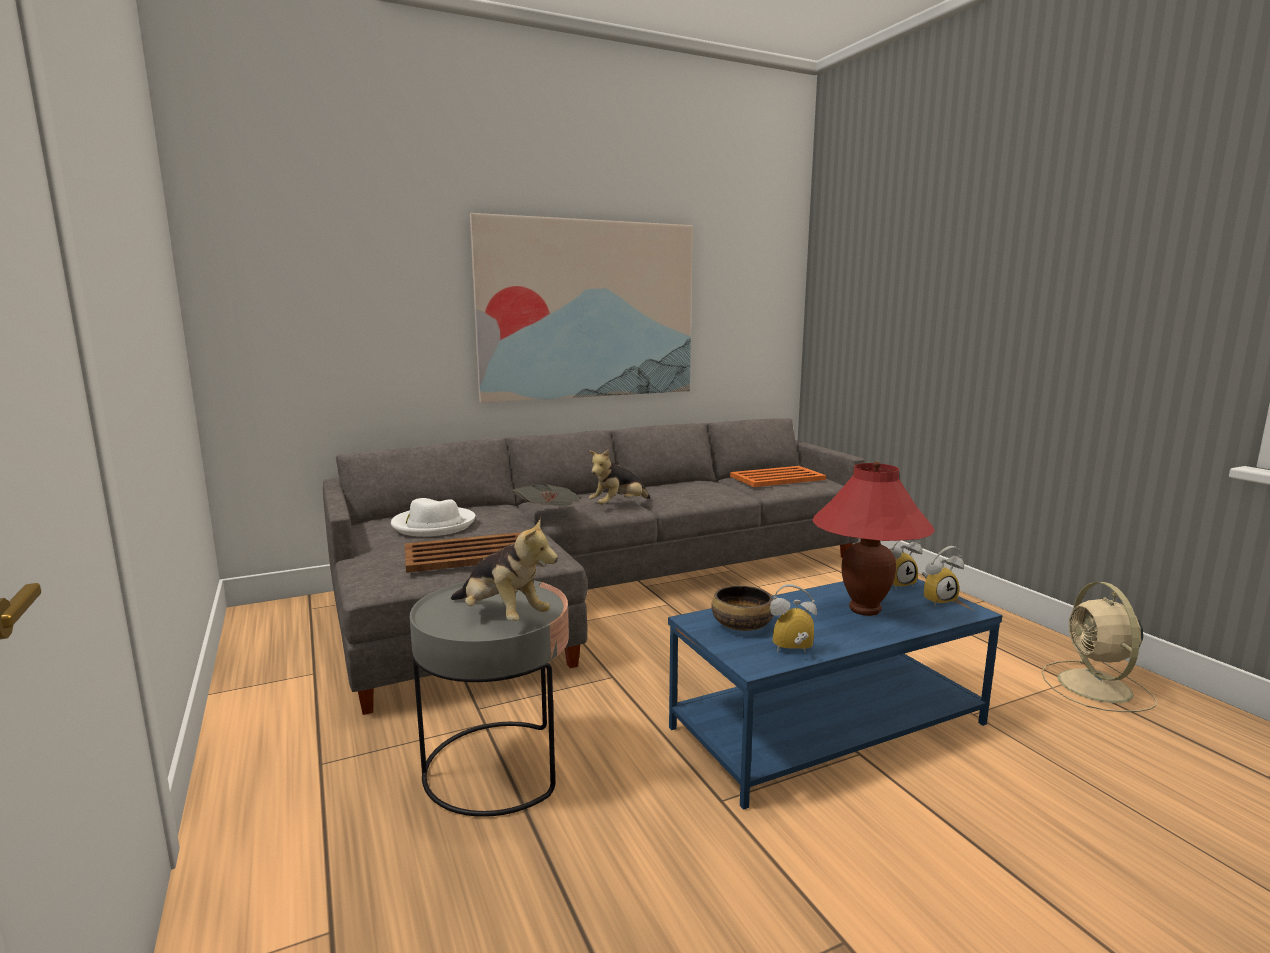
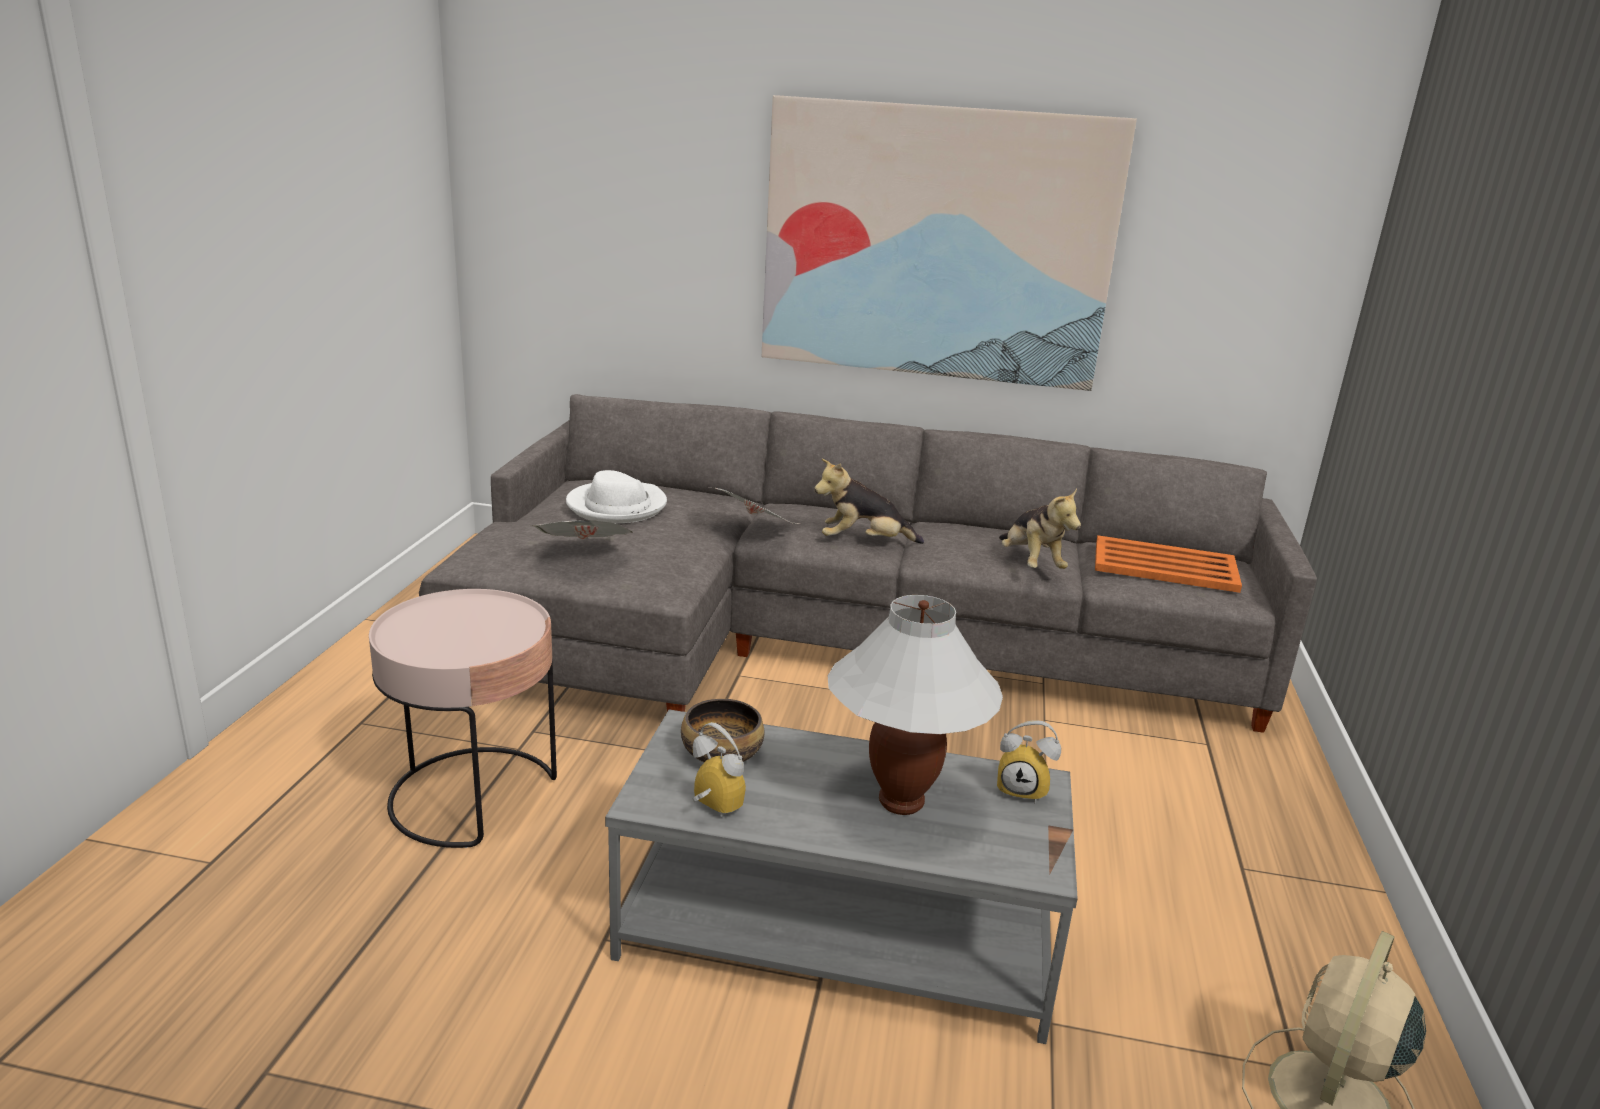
camera: 35 degrees right, 10 degrees up
brown tray [405,532,522,573] -> newspaper [531,520,633,539]
grey side table [410,580,569,817] -> pink side table [369,589,557,848]
plush toy [451,517,558,621] -> plush toy moved to [999,488,1081,569]
blue coffee table [668,579,1002,810] -> grey coffee table [605,710,1078,1044]
red table lamp [813,462,935,616] -> white table lamp [828,595,1003,815]
alarm clock [922,546,964,607] -> none

